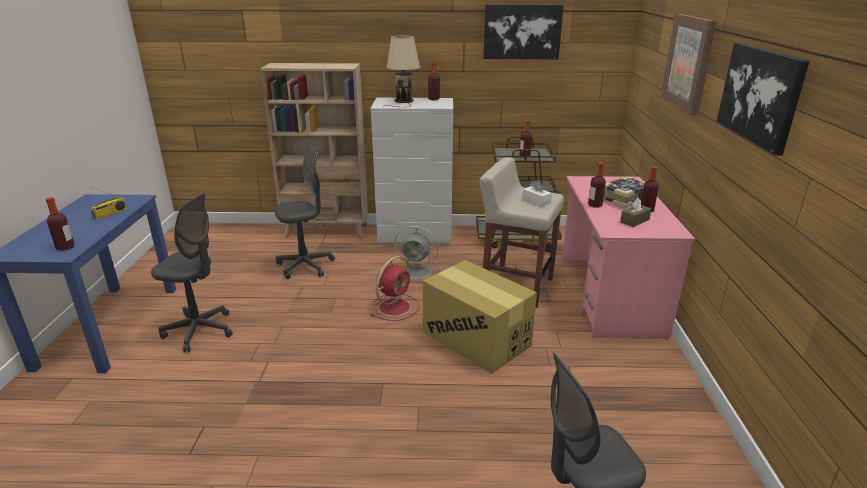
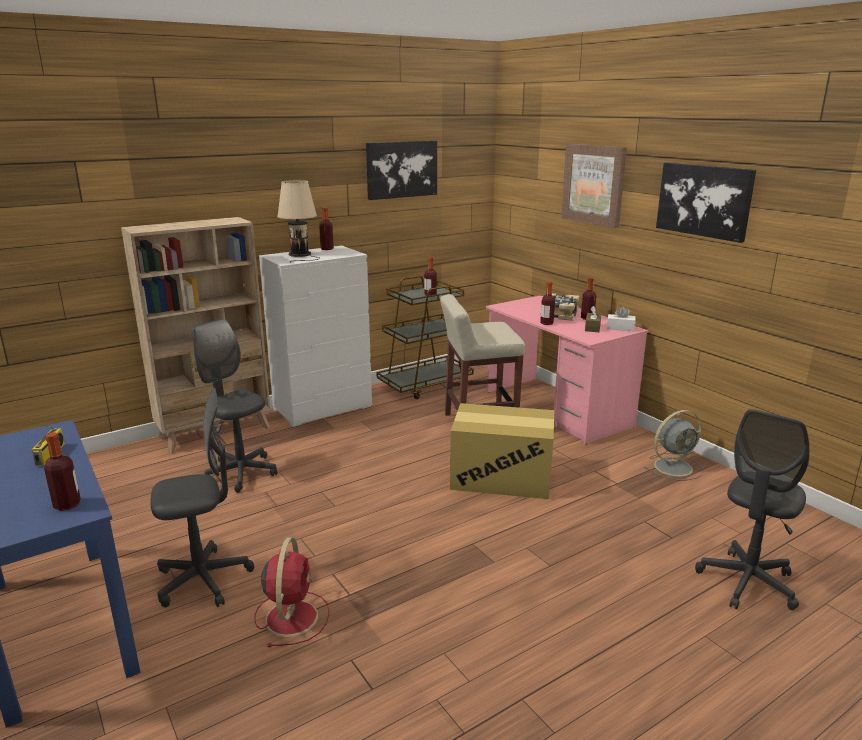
camera: 35 degrees left, 5 degrees down
grey office chair [275,145,335,279] -> grey office chair turned 75 degrees counterclockwise [192,319,277,493]
red fan [371,256,419,321] -> red fan moved to [254,537,329,647]
grey fan [394,226,439,283] -> grey fan moved to [643,410,703,480]
white tissue box [522,180,552,207] -> white tissue box moved to [607,307,636,331]

